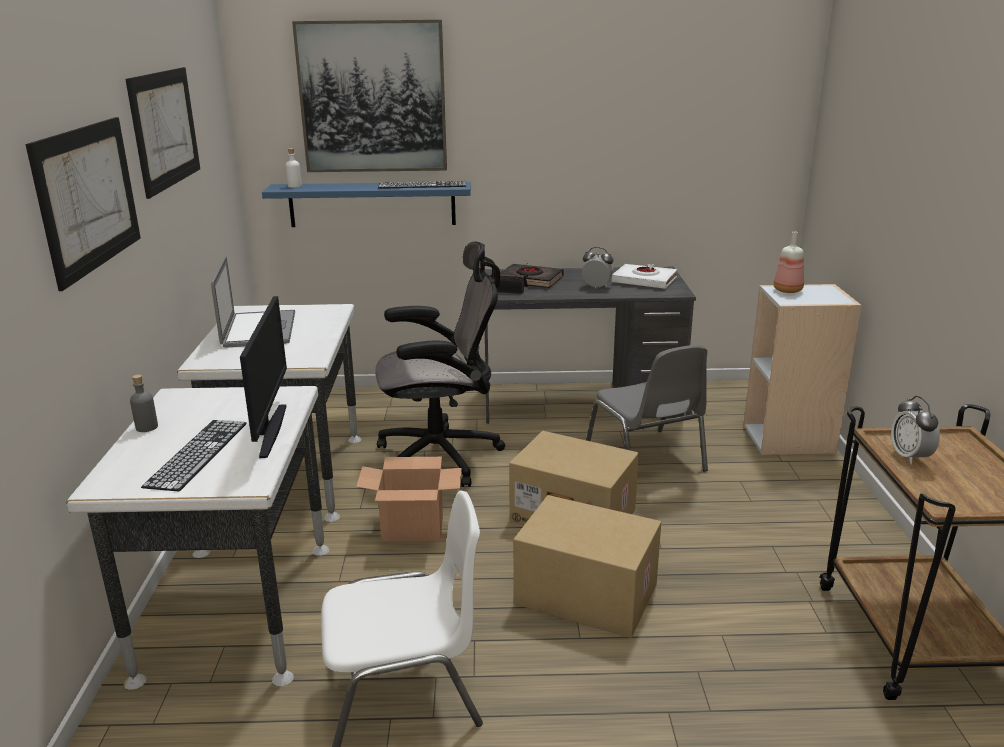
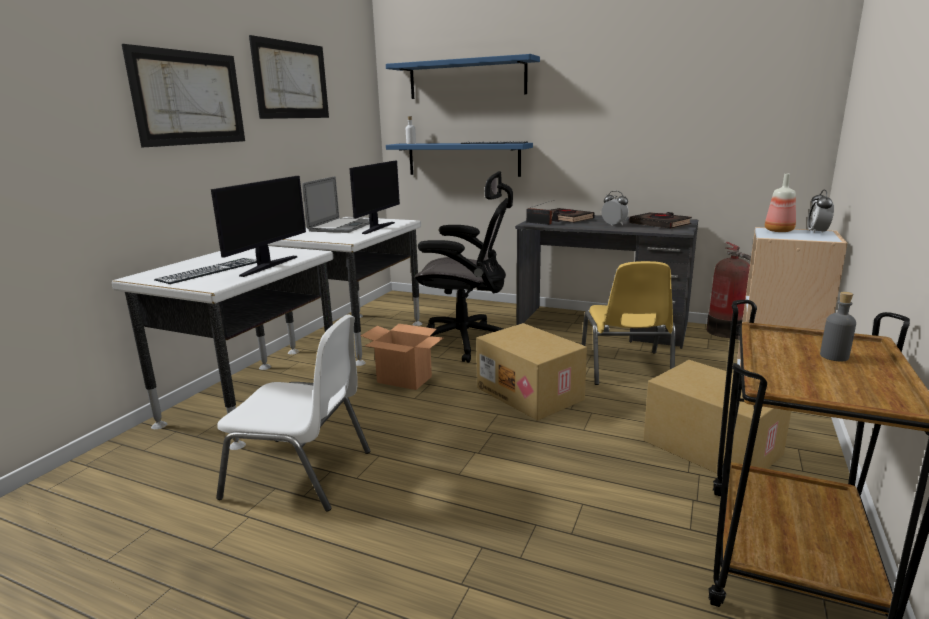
camera: 25 degrees right, 5 degrees down
grey bottle [130,374,158,432] -> grey bottle moved to [820,292,856,361]
picture [292,20,447,172] -> blue shelf [386,54,540,99]
cardboard box [513,495,661,638] -> cardboard box moved to [643,360,791,473]
grey chair [586,345,708,472] -> yellow chair [581,261,676,385]
white book [612,264,677,289] -> black book [629,212,692,229]
alarm clock [891,396,940,464] -> alarm clock moved to [807,190,834,234]
none -> monitor [349,161,400,234]
none -> fire extinguisher [706,242,751,340]

